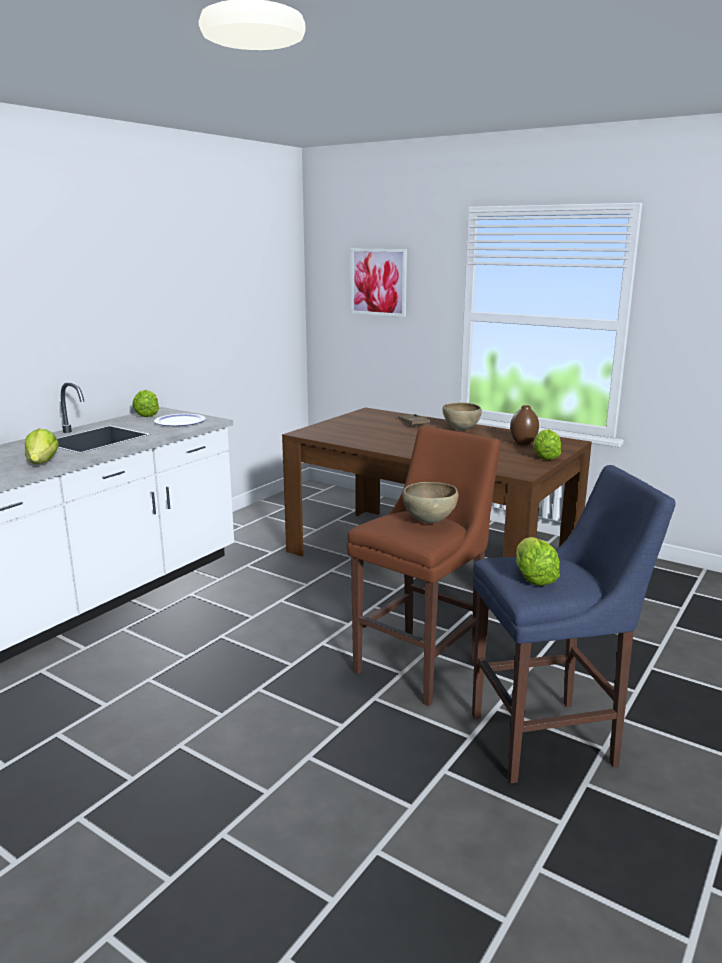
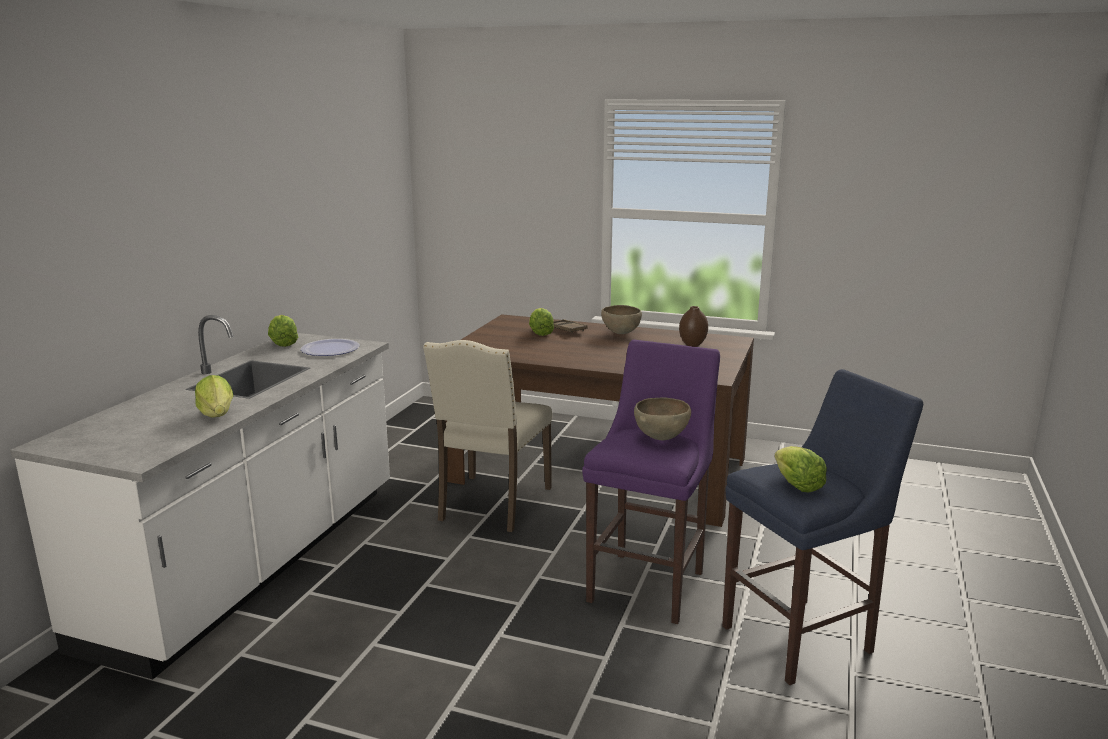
camera: 15 degrees left, 0 degrees up
brown stool [347,426,500,706] -> purple stool [582,340,720,624]
picture [351,249,407,317] -> none
lettuce [533,429,561,460] -> lettuce moved to [529,308,554,336]
none -> beige chair [423,340,552,532]

